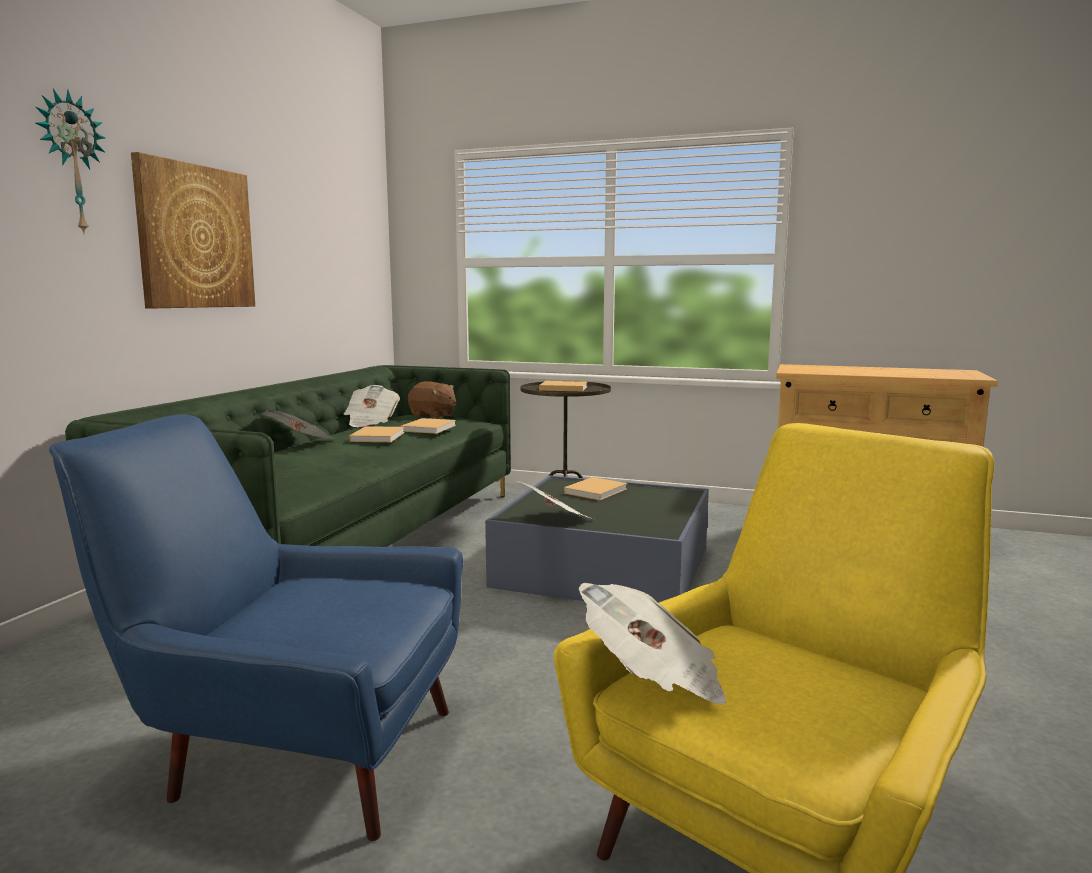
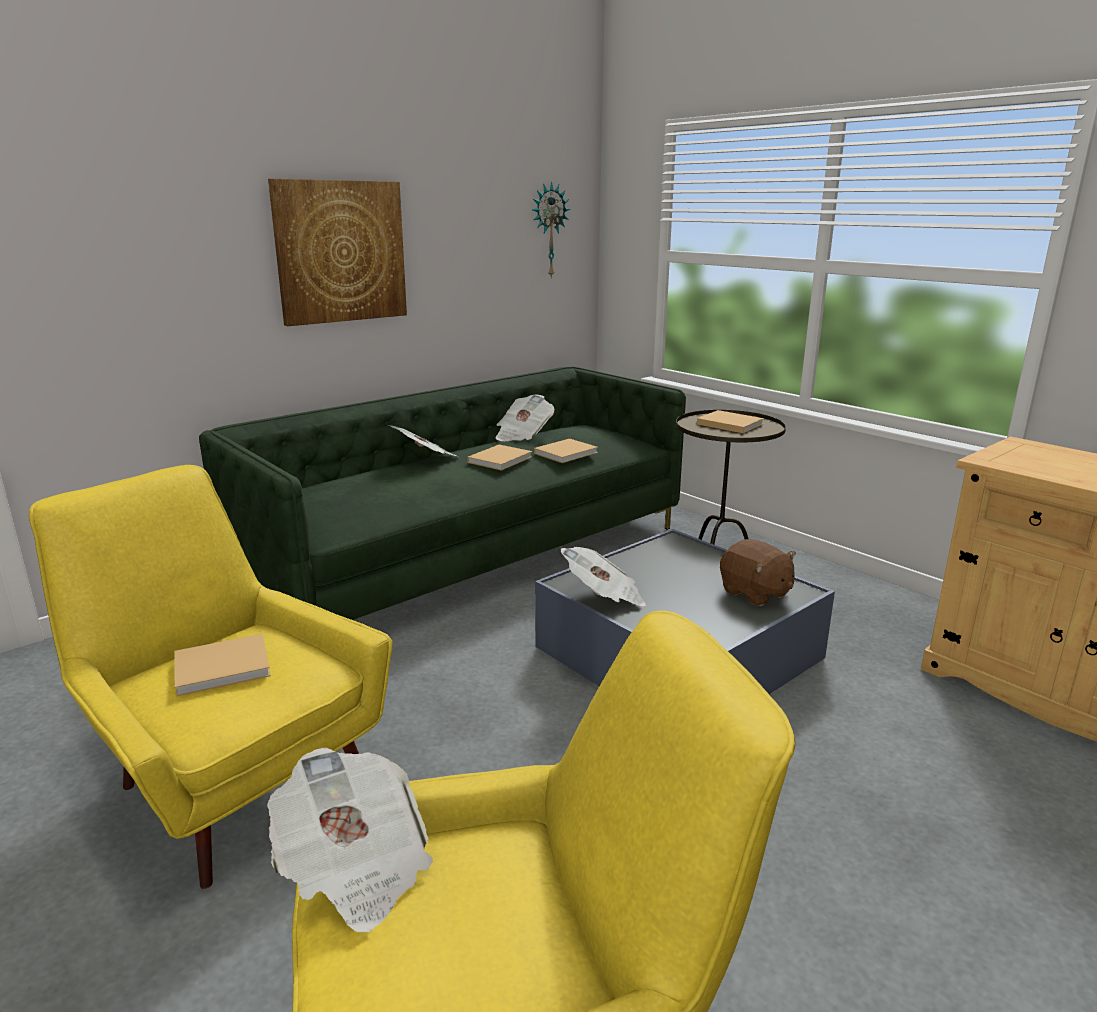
camera: 30 degrees right, 10 degrees up
wall clock [36,89,105,235] -> wall clock moved to [532,182,570,279]
blue armchair [49,414,464,841] -> yellow armchair [29,465,392,889]
brown plush toy [408,381,456,419] -> brown plush toy moved to [720,539,796,606]
beige book [564,477,627,500] -> beige book moved to [175,634,271,696]

